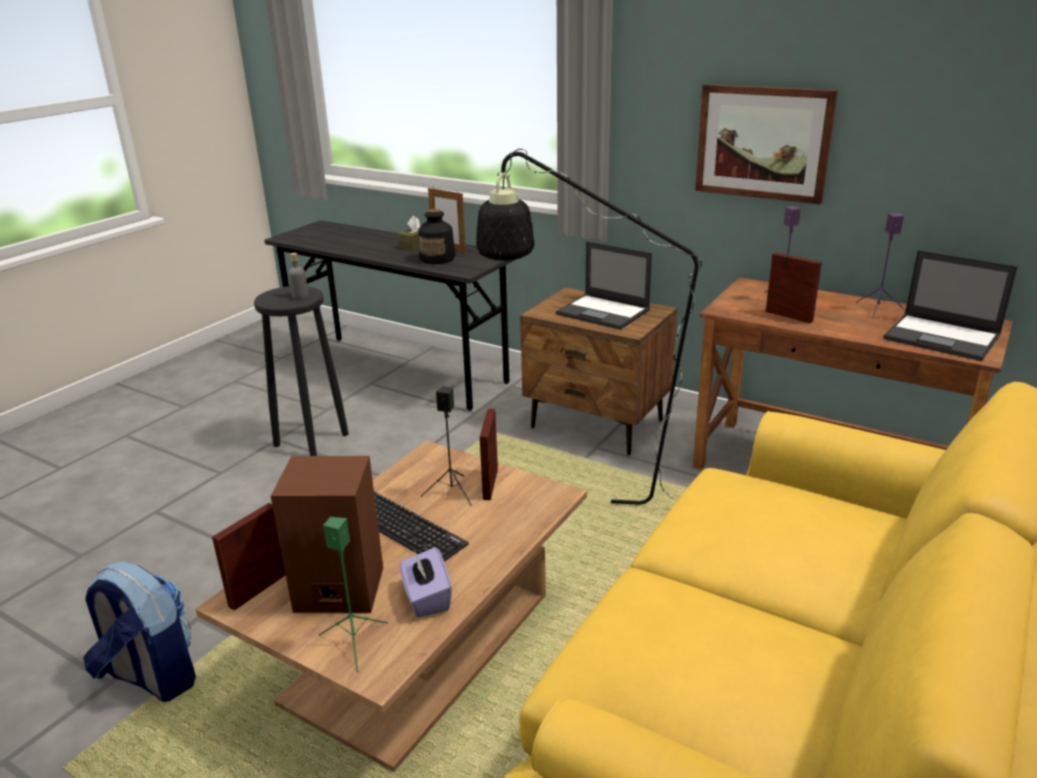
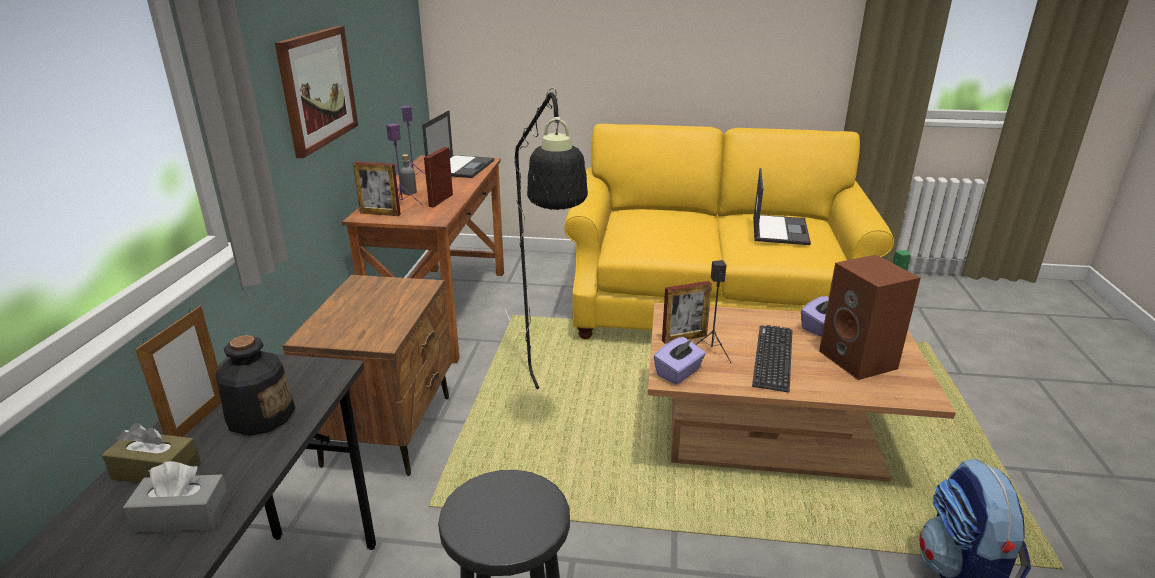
camera: 115 degrees left, 0 degrees up
picture frame [212,503,286,611] -> picture frame moved to [353,161,401,216]
grey bottle [288,253,308,299] -> grey bottle moved to [400,154,417,195]
laptop [556,241,652,330] -> laptop moved to [753,168,811,245]
none -> grey tissue box [123,461,230,533]
none -> purple tissue box [654,337,706,384]

